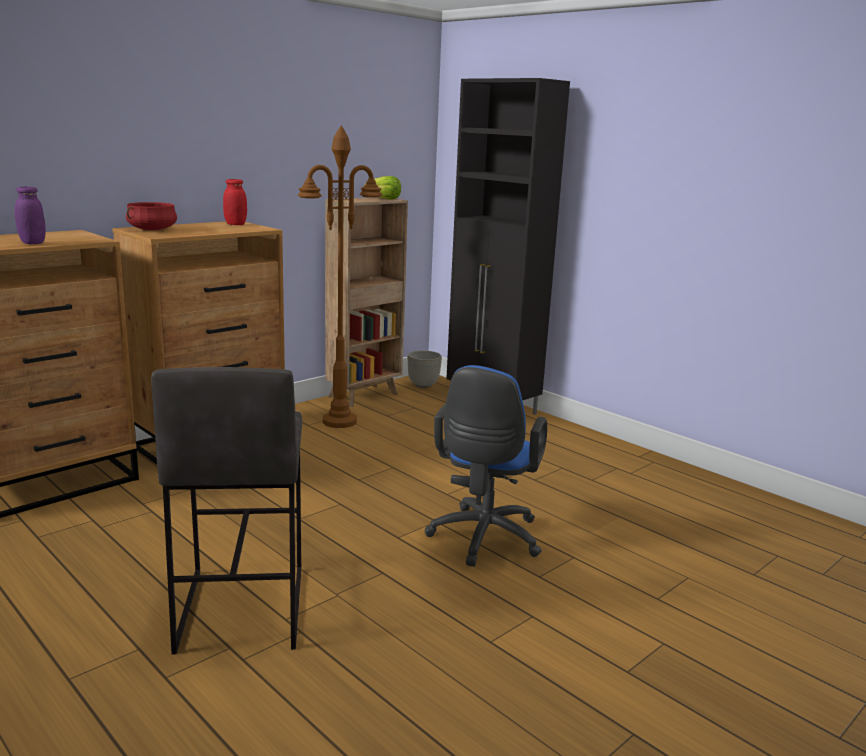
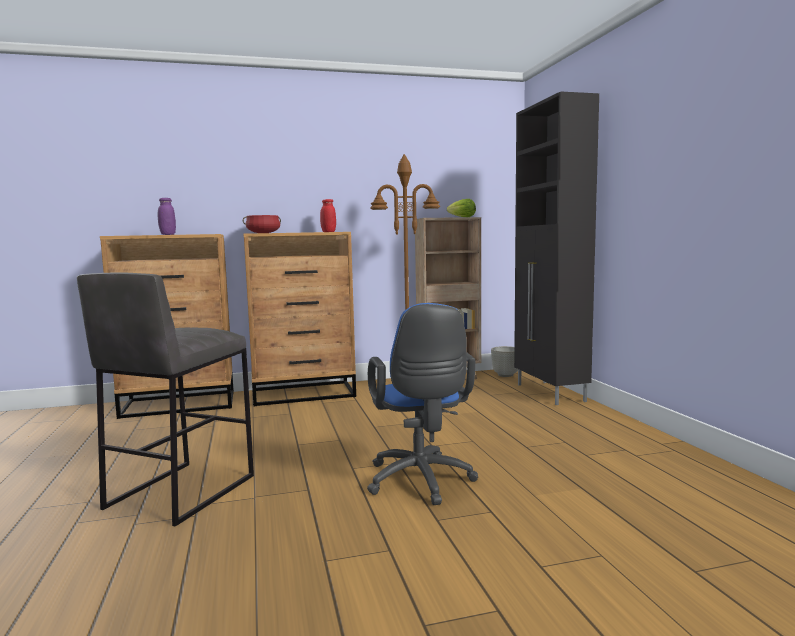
camera: 30 degrees right, 10 degrees down
blue office chair [425,365,547,567] -> blue office chair turned 60 degrees counterclockwise [367,303,478,505]

